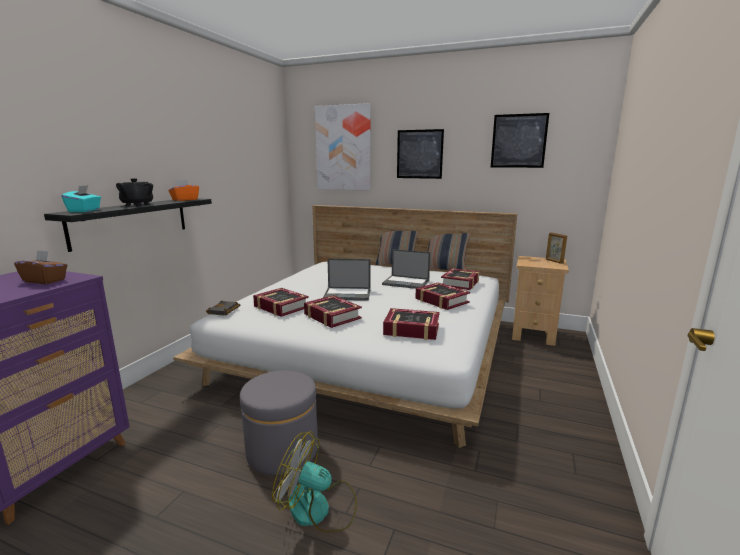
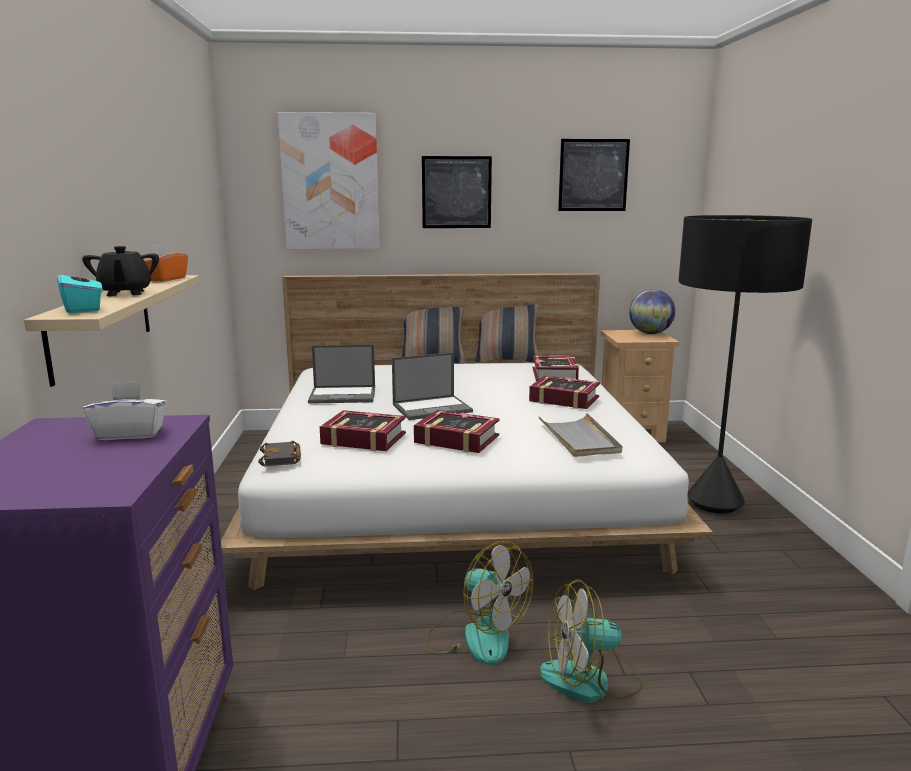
camera: 25 degrees left, 0 degrees up
brown tissue box [14,250,68,284] -> white tissue box [83,381,167,440]
black shelf [44,198,212,252] -> beige shelf [24,275,199,387]
grey ottoman [240,370,318,476] -> fan [426,541,534,665]
laptop [382,249,430,289] -> laptop moved to [308,345,375,404]
book [383,308,440,340] -> grey tray [538,413,622,457]
picture frame [546,232,567,264] -> globe [629,289,675,334]
none -> black floor lamp [679,215,812,513]

